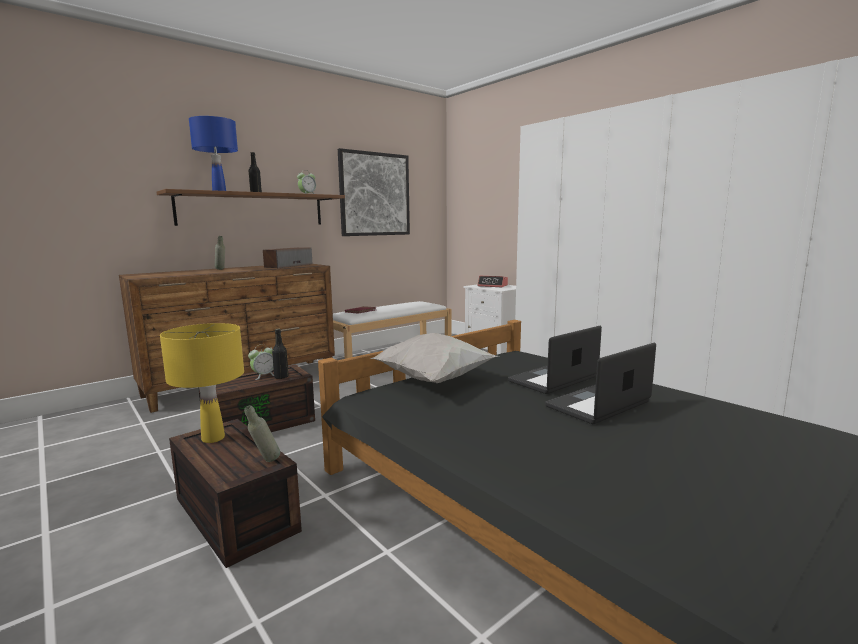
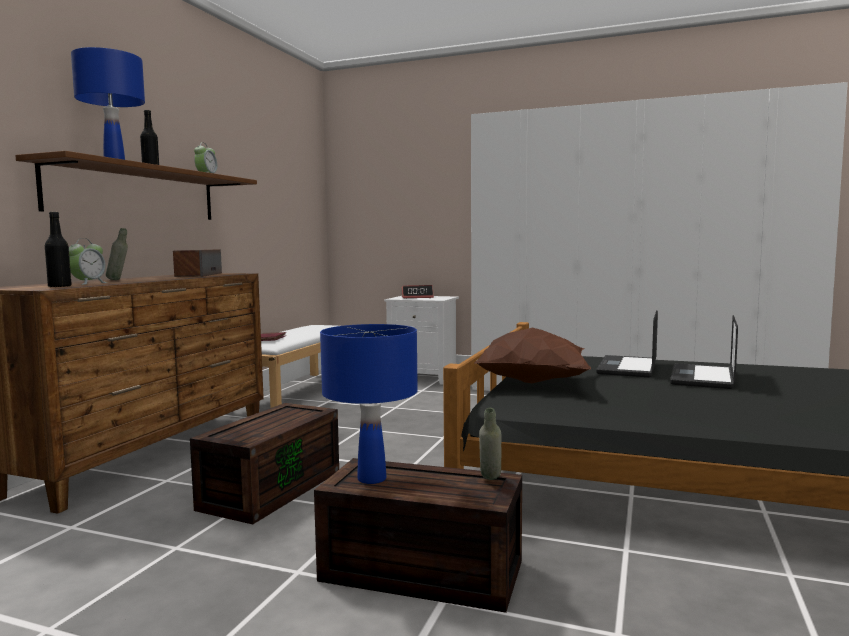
camera: 30 degrees left, 5 degrees down
yellow table lamp [160,323,244,443] -> blue table lamp [320,324,418,484]
alarm clock [248,344,274,380] -> alarm clock moved to [69,238,107,285]
black bottle [272,329,289,379] -> black bottle moved to [45,212,72,287]
picture [338,148,410,236] -> none
white pillow [370,333,498,383] -> brown pillow [474,328,591,383]

